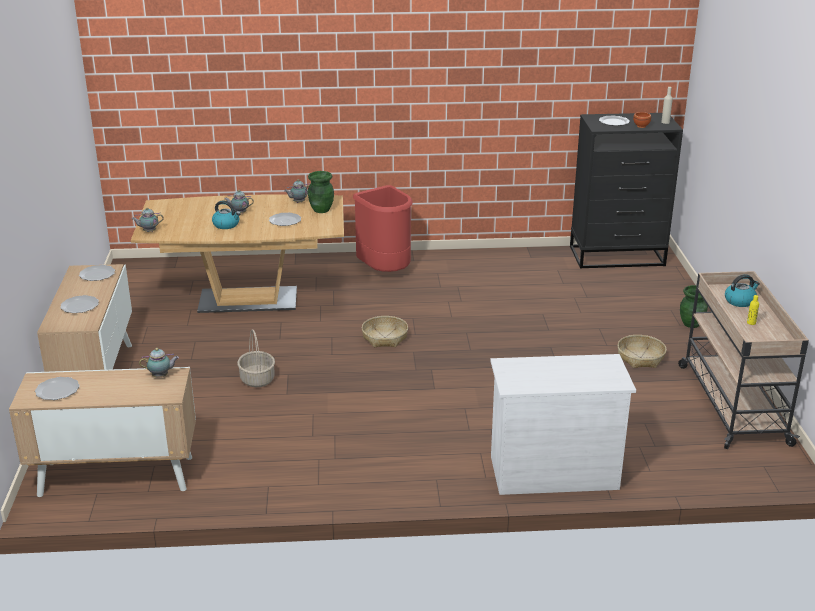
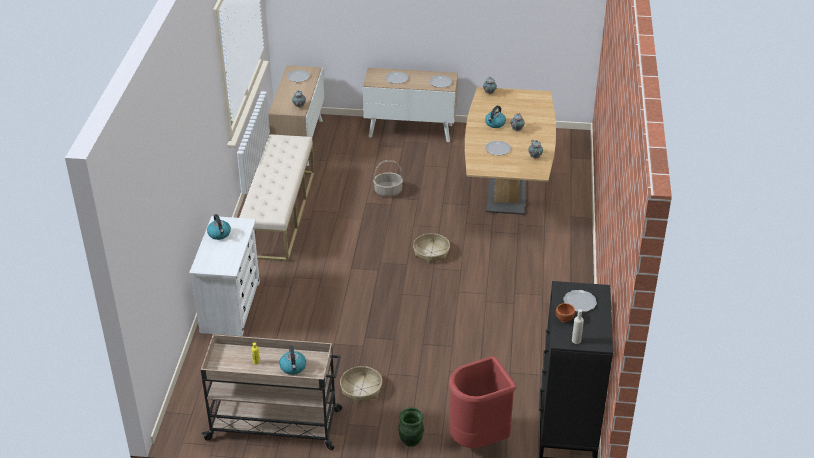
camera: 100 degrees right, 10 degrees up
green vase [308,171,334,213] -> none
red trash can [353,185,413,272] -> red trash can moved to [449,356,516,448]
none -> kettle [207,214,231,240]
none -> beige bench [239,134,314,261]

